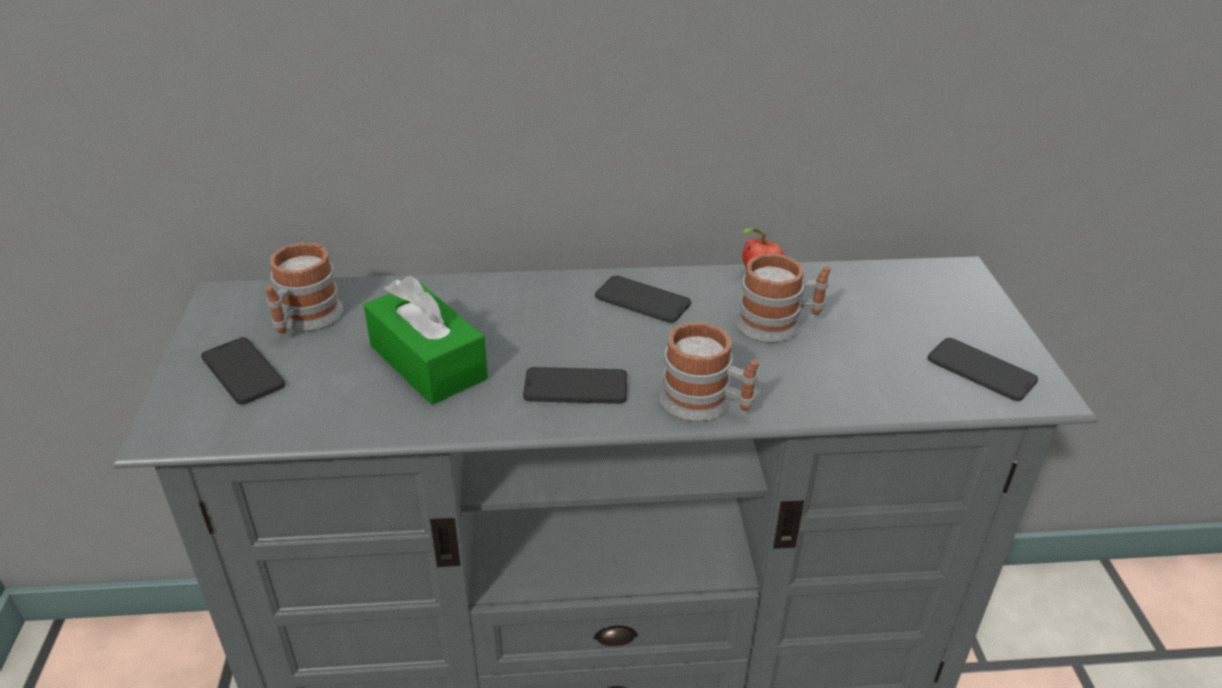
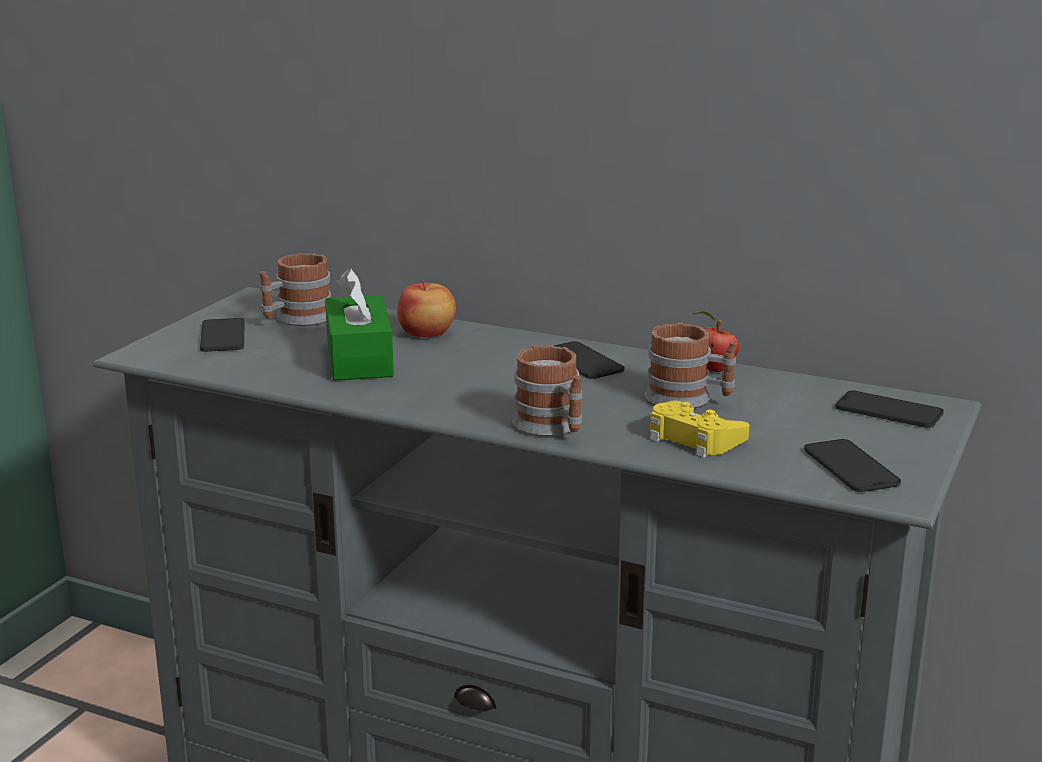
camera: 30 degrees right, 15 degrees down
phone [523,367,627,404] -> phone moved to [835,390,944,428]
none -> apple [397,280,456,337]
none -> yellow game controller [649,401,749,458]

